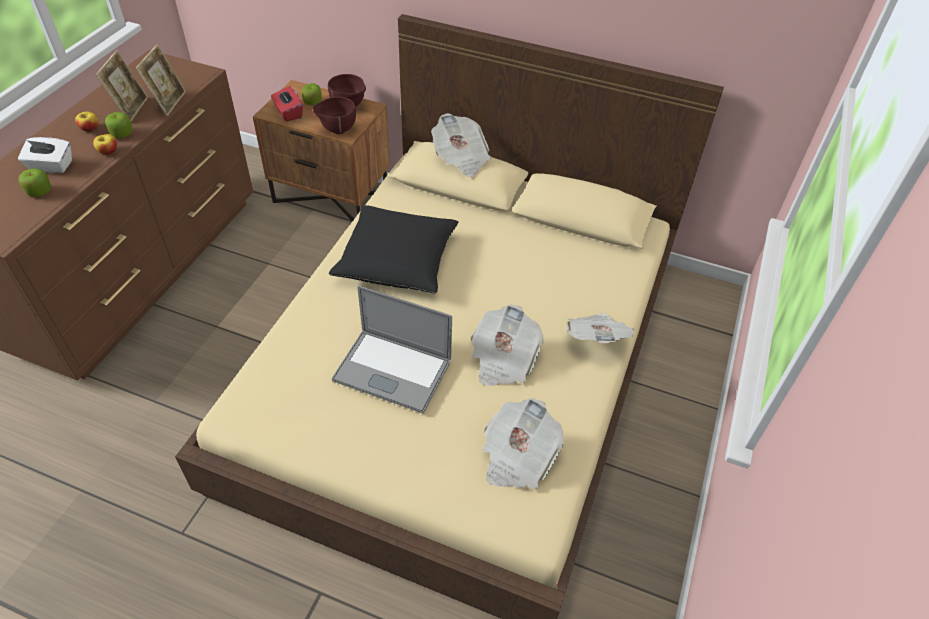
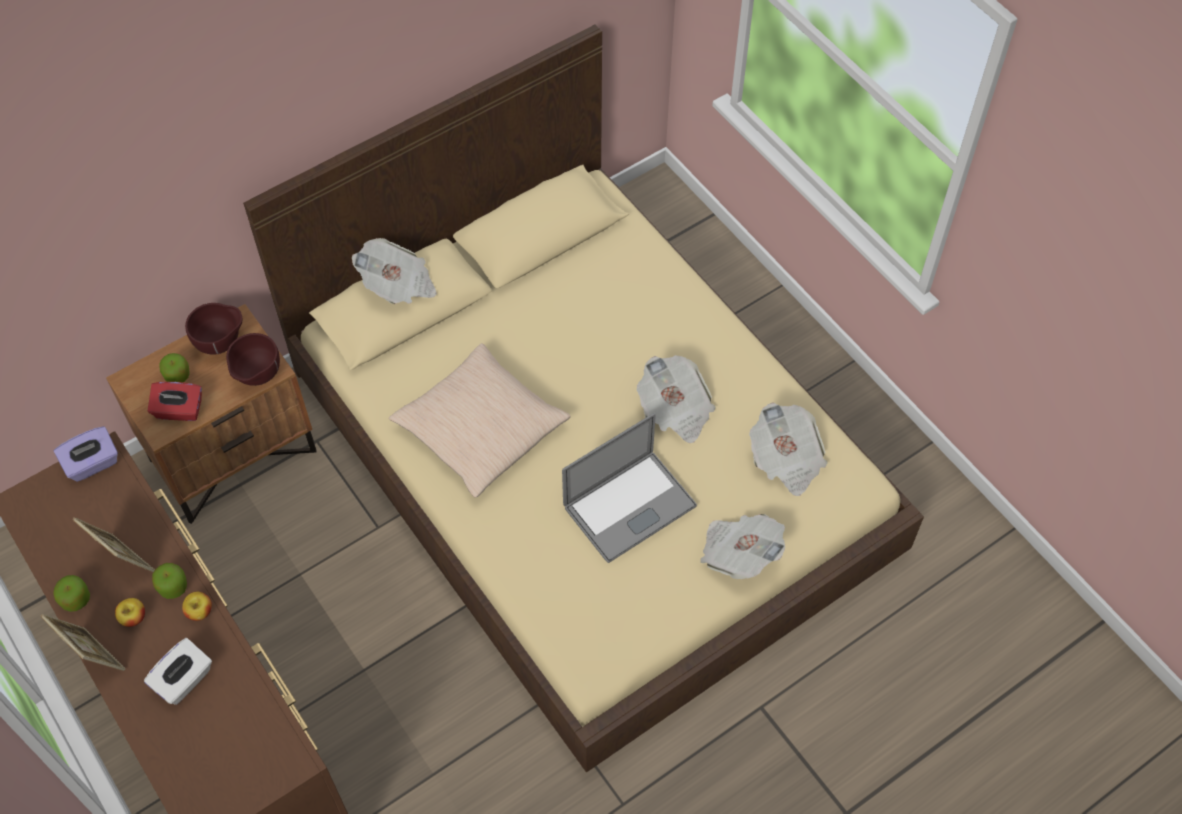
camera: 55 degrees left, 10 degrees up
apple [18,169,51,197] -> apple moved to [53,575,90,611]
picture frame [136,44,186,116] -> picture frame moved to [40,614,125,671]
black pillow [329,205,458,293] -> beige pillow [389,343,571,498]
newspaper [566,313,634,343] -> newspaper moved to [700,514,785,579]
none -> purple tissue box [54,426,118,482]

